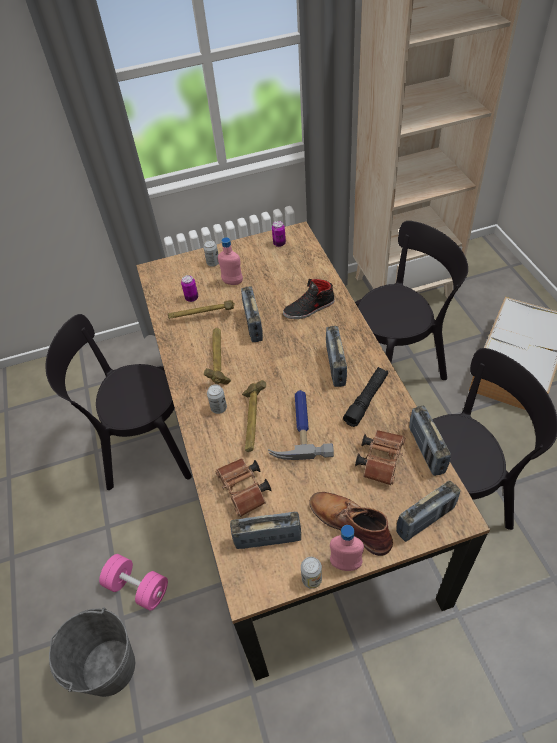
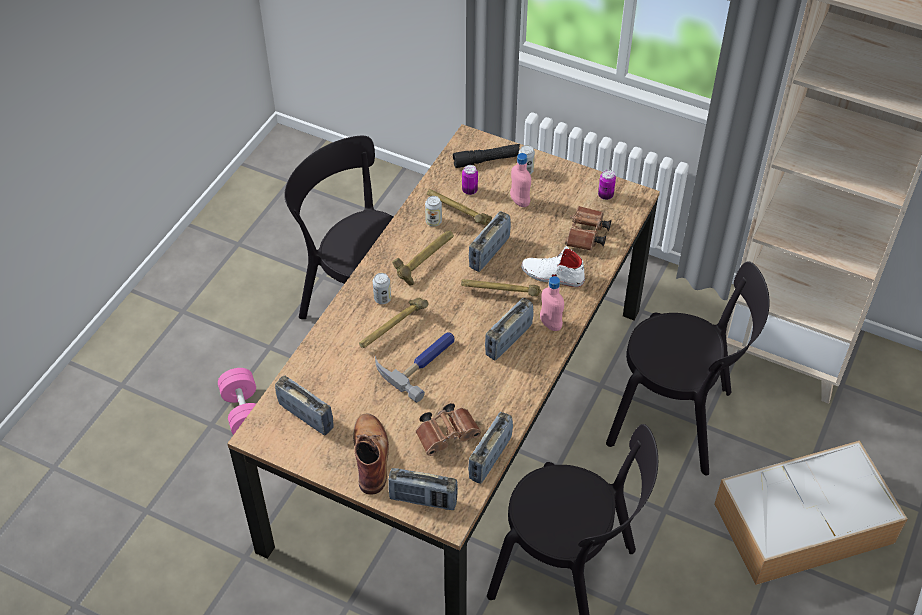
camera: 40 degrees right, 0 degrees up
grey bucket [49,607,135,697] -> none
brown binoculars [215,458,272,517] -> brown binoculars moved to [565,206,611,251]
black shoe [283,279,335,319] -> white shoe [521,246,585,287]
can [301,557,322,589] -> can moved to [425,196,442,226]
pink bottle [330,525,364,571] -> pink bottle moved to [540,276,564,331]
black flashlight [343,367,388,427] -> black flashlight moved to [453,144,520,168]
none -> hammer [461,279,541,296]

